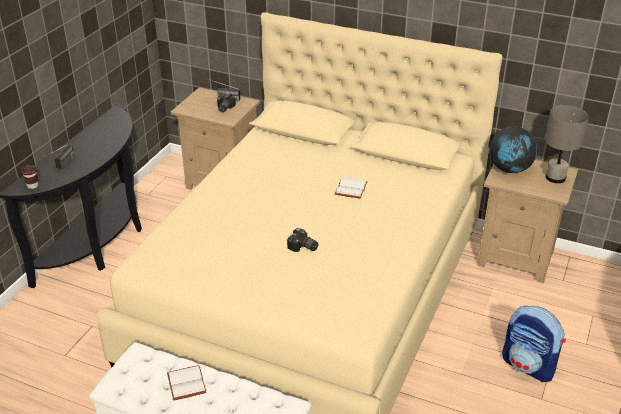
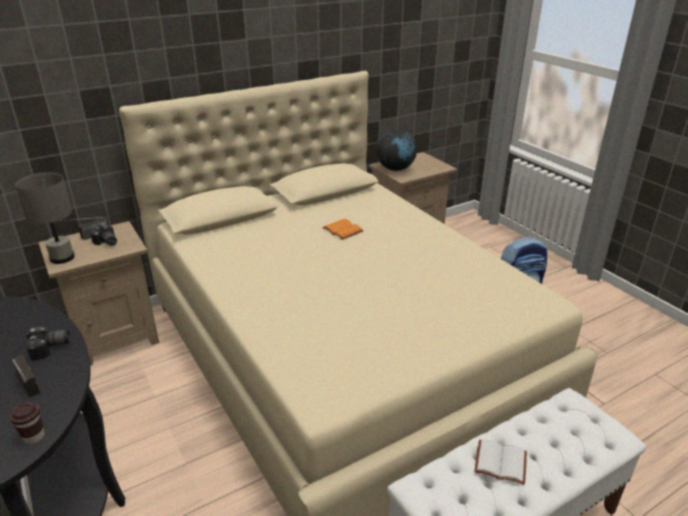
camera: 55 degrees left, 5 degrees down
camera [287,228,319,252] -> camera moved to [26,327,71,360]
white book [335,177,368,199] -> orange book [322,219,364,240]
grey table lamp [545,105,589,183] -> grey table lamp moved to [15,172,75,264]

